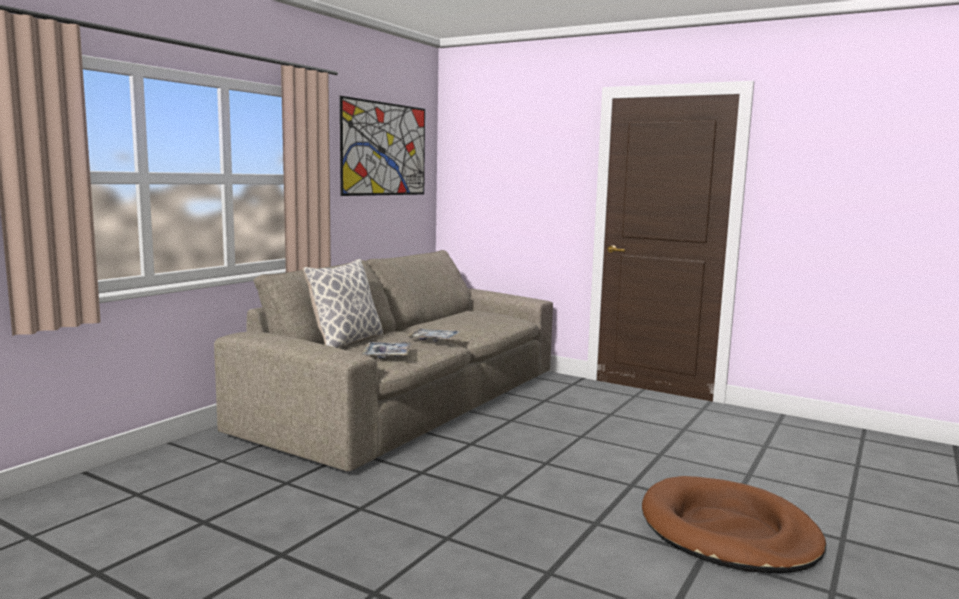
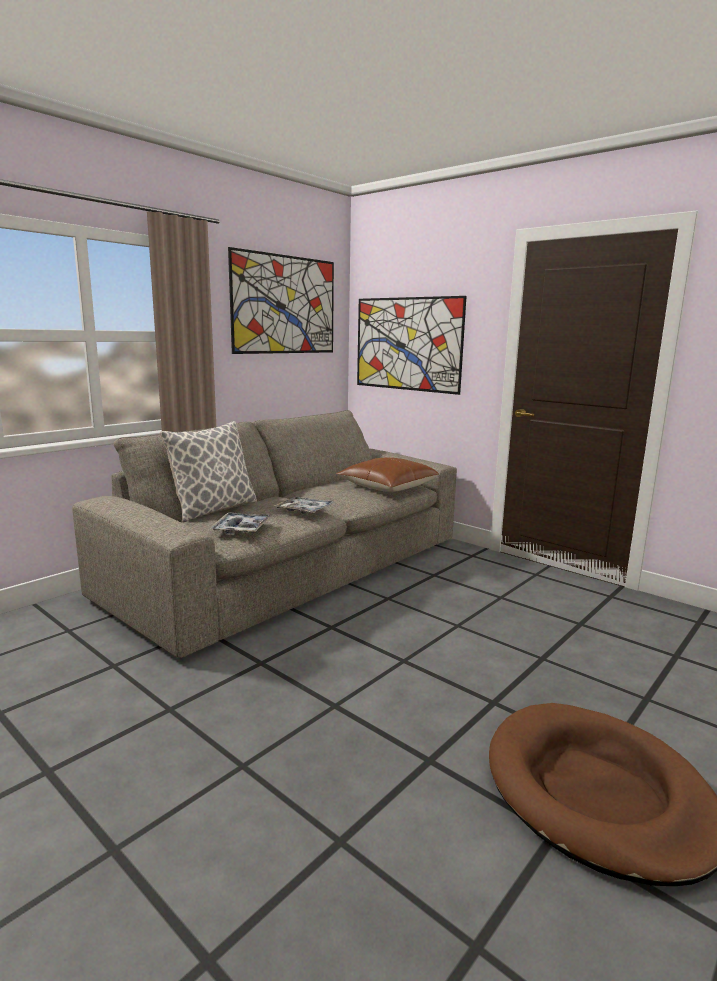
camera: 10 degrees right, 5 degrees up
none -> brown pillow [336,457,439,492]
none -> picture [357,296,467,395]

